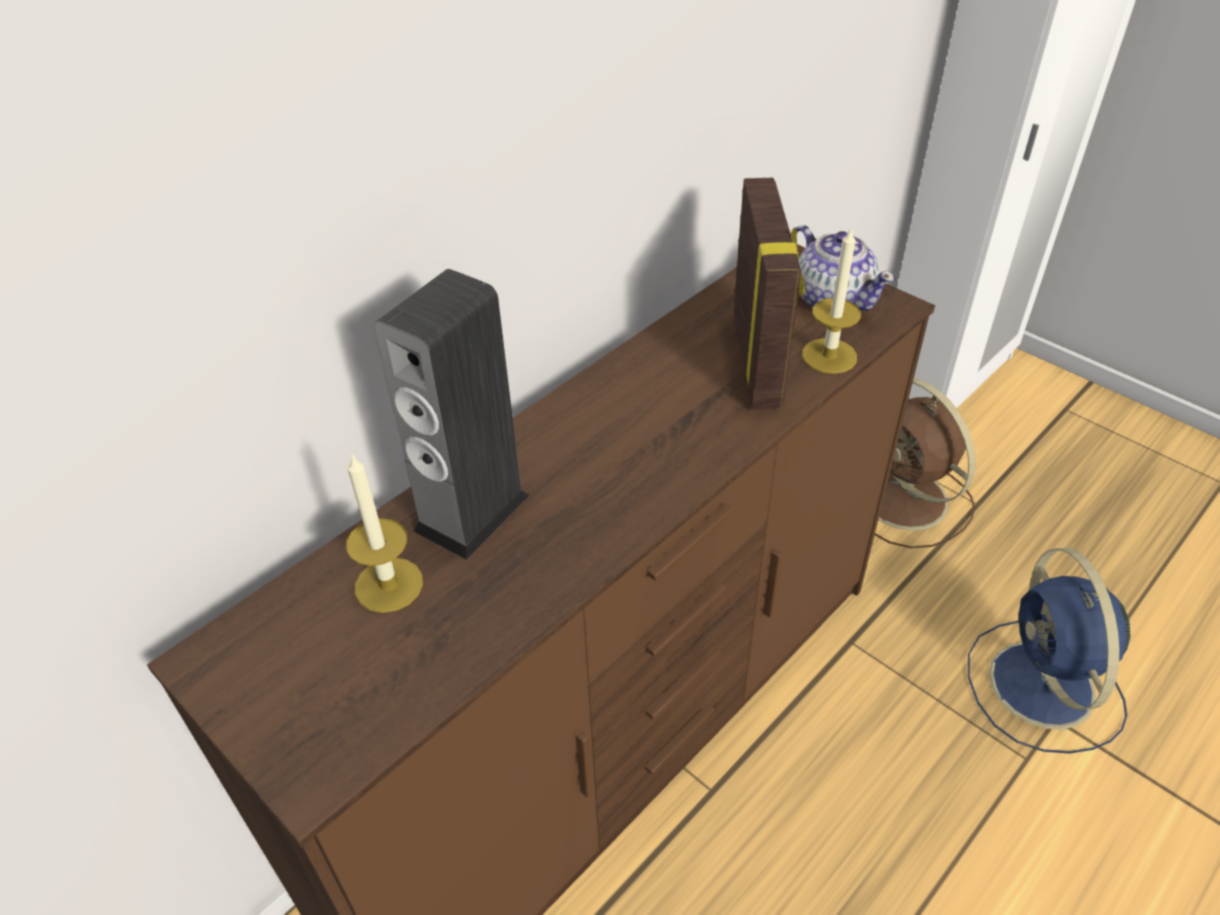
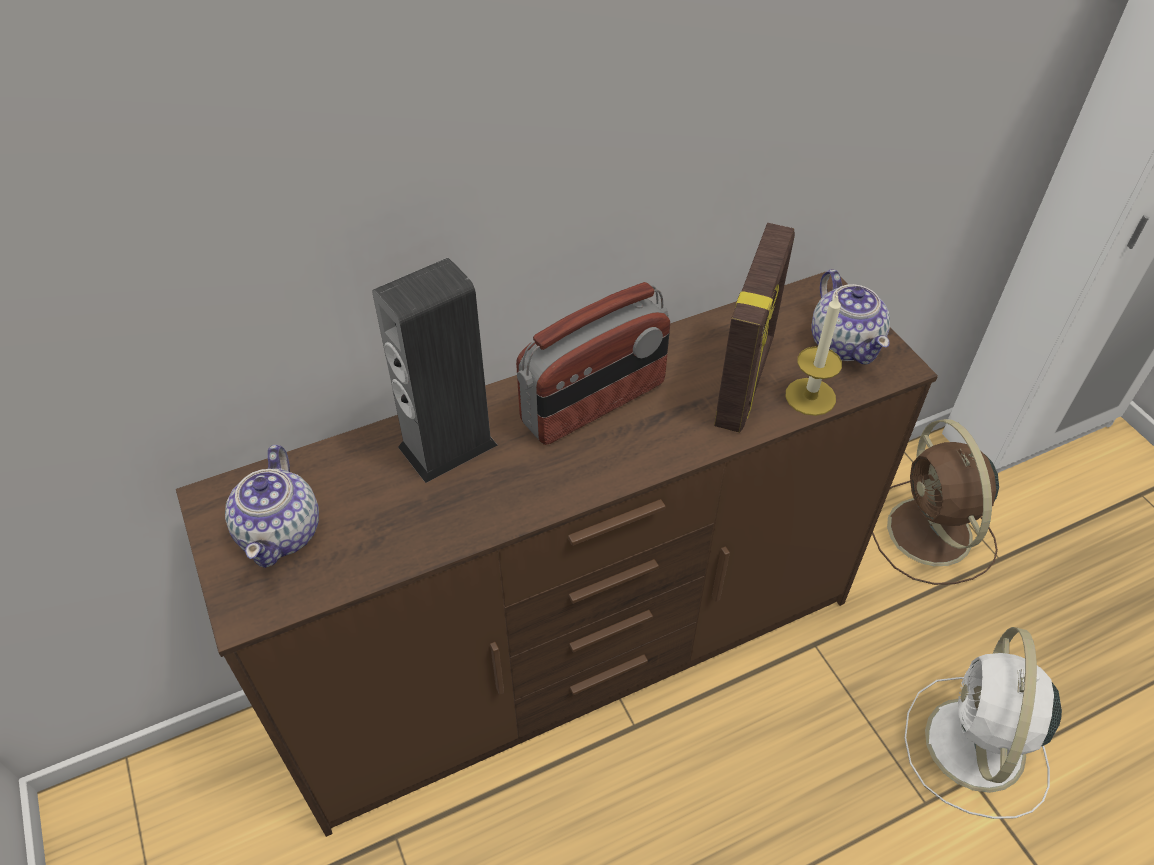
camera: 20 degrees right, 5 degrees up
candle [346,453,423,613] -> none
blue fan [968,548,1131,754] -> white fan [904,627,1062,819]
none -> teapot [225,445,319,568]
none -> radio [516,282,670,445]

